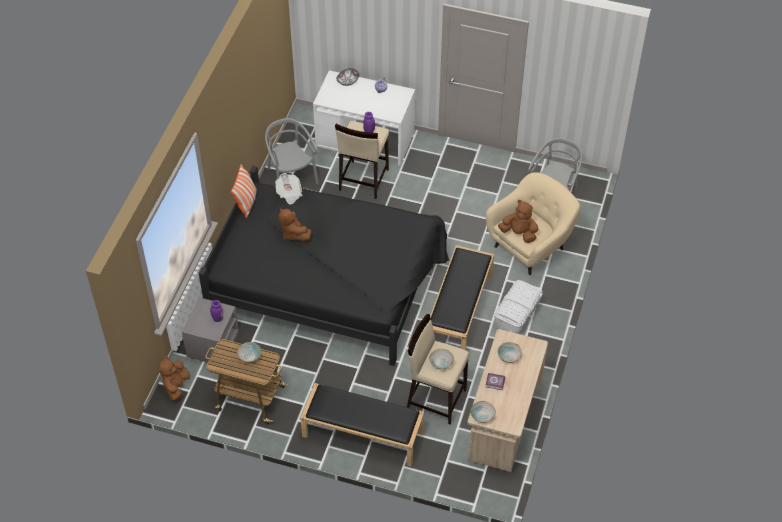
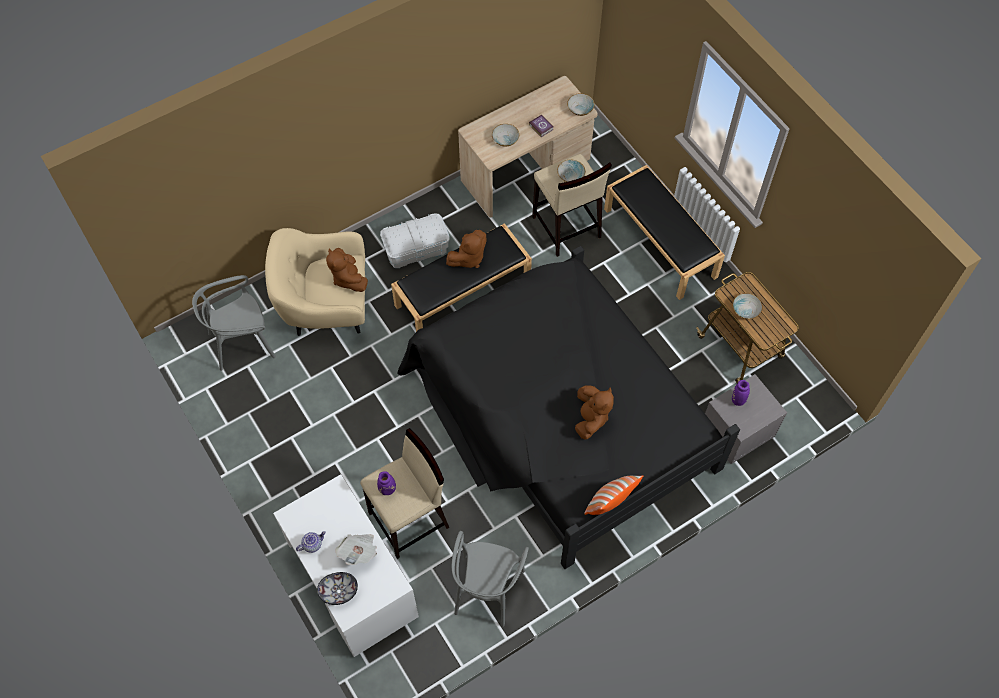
camera: 140 degrees left, 10 degrees up
brown plush toy [158,356,190,401] -> brown plush toy moved to [446,230,487,268]
newspaper [275,173,302,205] -> newspaper moved to [335,534,377,565]

